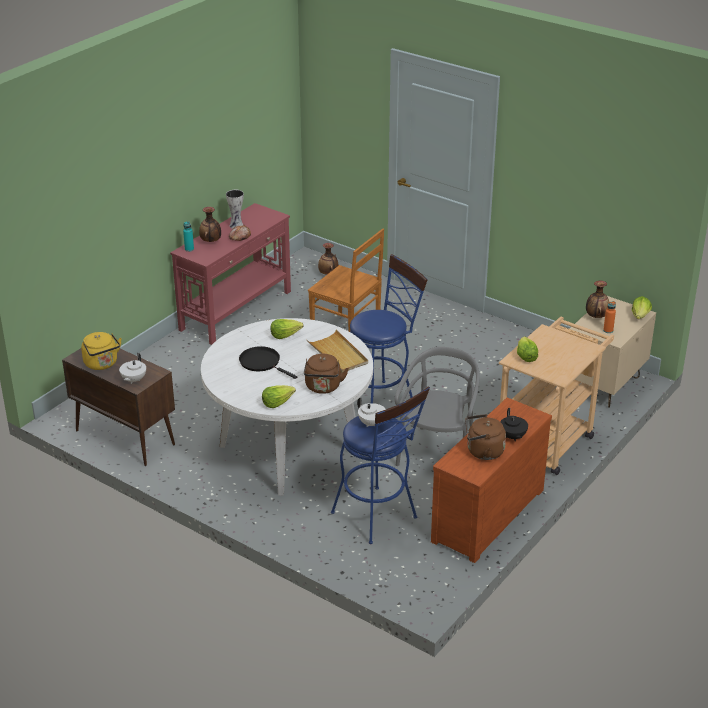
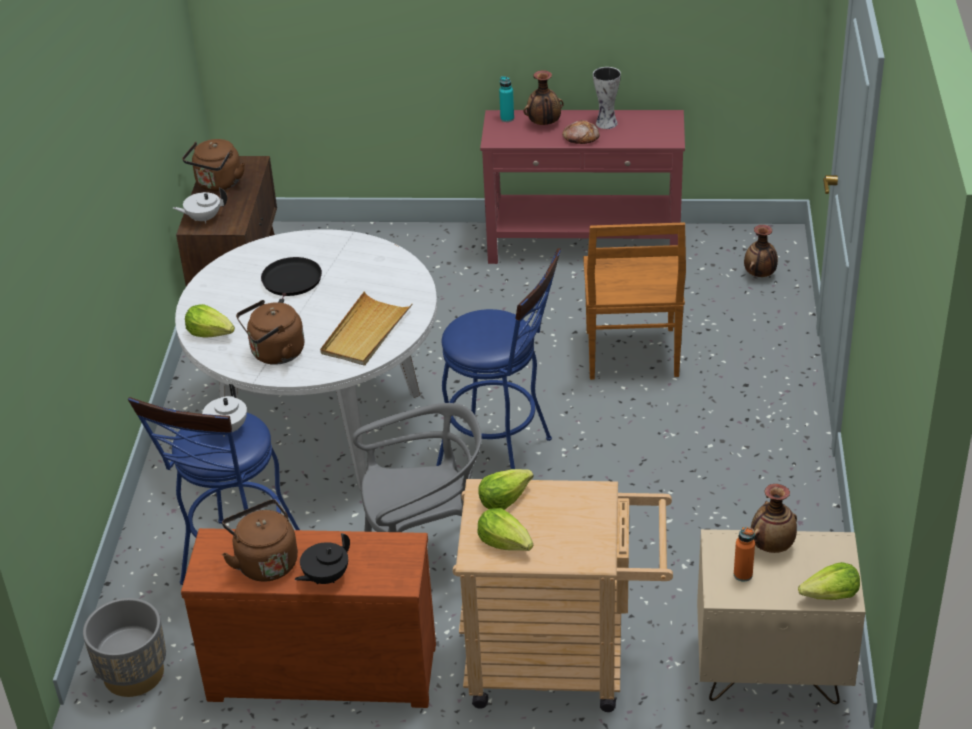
camera: 60 degrees right, 5 degrees up
yellow kettle [81,332,122,370] -> brown kettle [182,139,245,191]
lettuce [270,319,304,339] -> lettuce moved to [477,508,533,551]
none -> grey planter [83,598,166,697]

